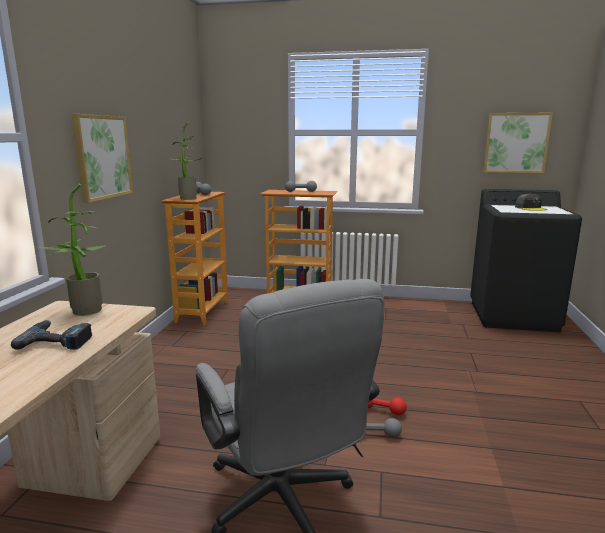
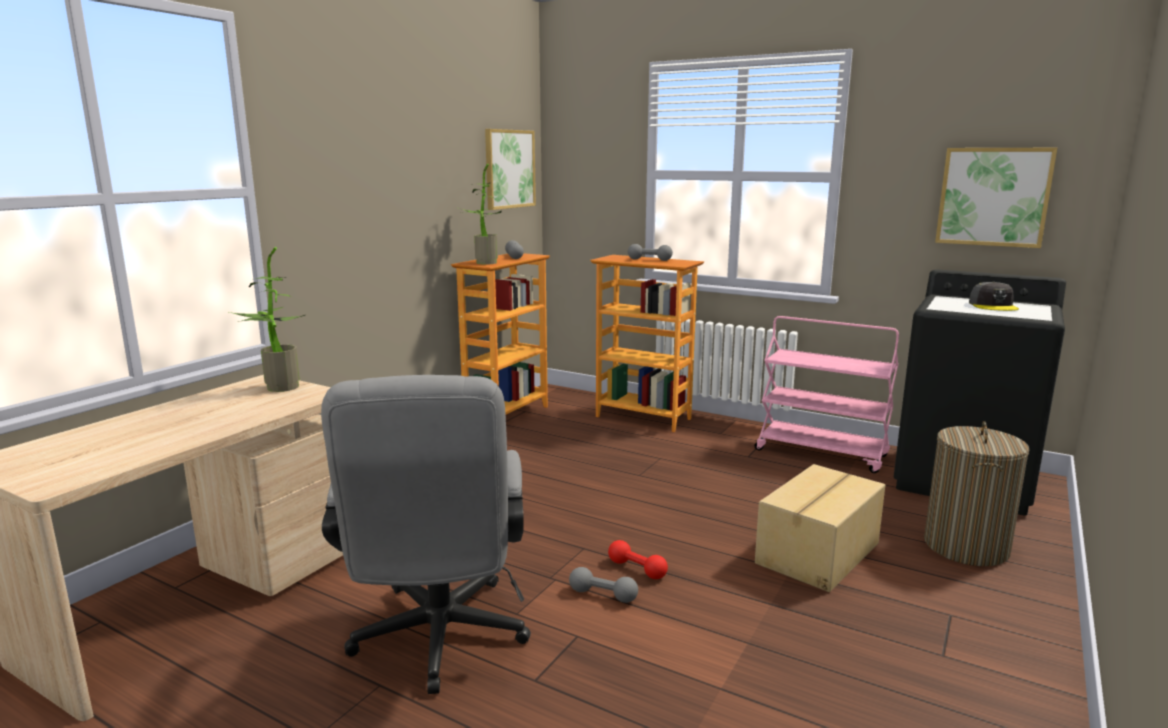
camera: 20 degrees right, 0 degrees up
power drill [11,320,92,350] -> none
picture [72,114,133,203] -> picture moved to [485,129,536,210]
none -> pink cart [754,316,899,473]
none -> cardboard box [755,464,885,592]
none -> laundry basket [924,421,1030,566]

